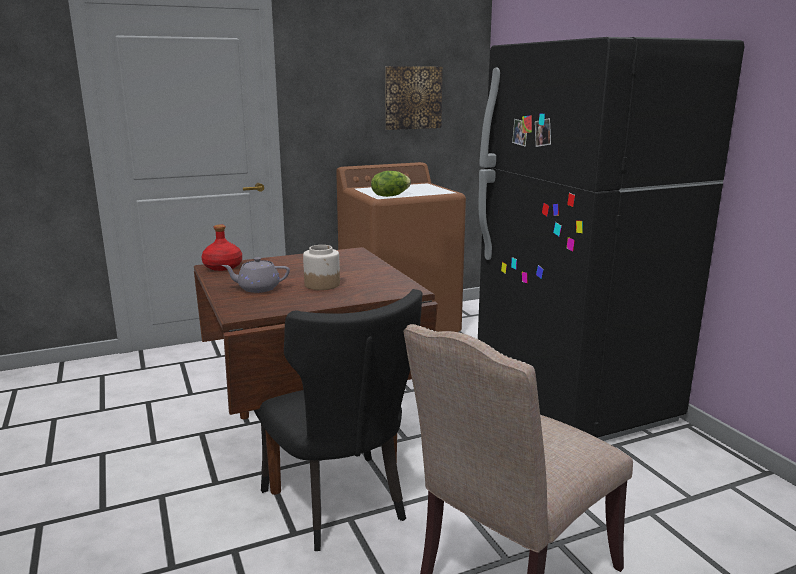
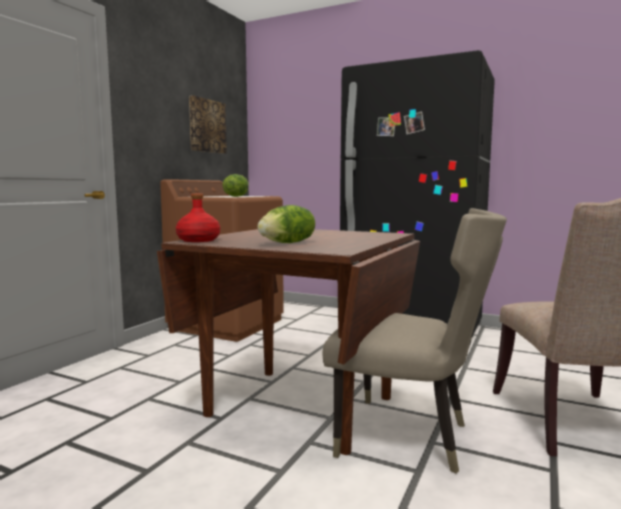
camera: 40 degrees left, 10 degrees down
grey teapot [221,257,290,293] -> lettuce [258,205,315,243]
black chair [254,289,423,551] -> beige chair [323,208,507,473]
jar [303,245,340,290] -> none

